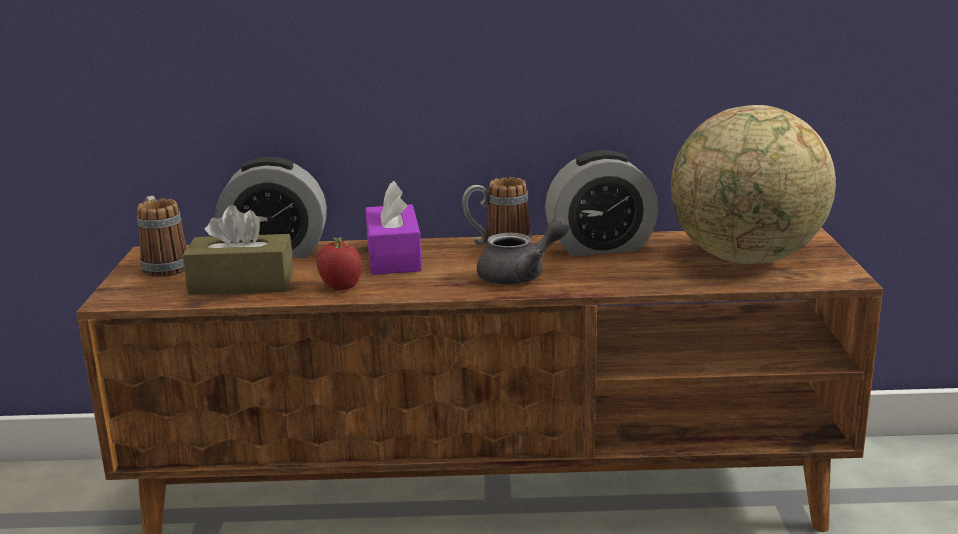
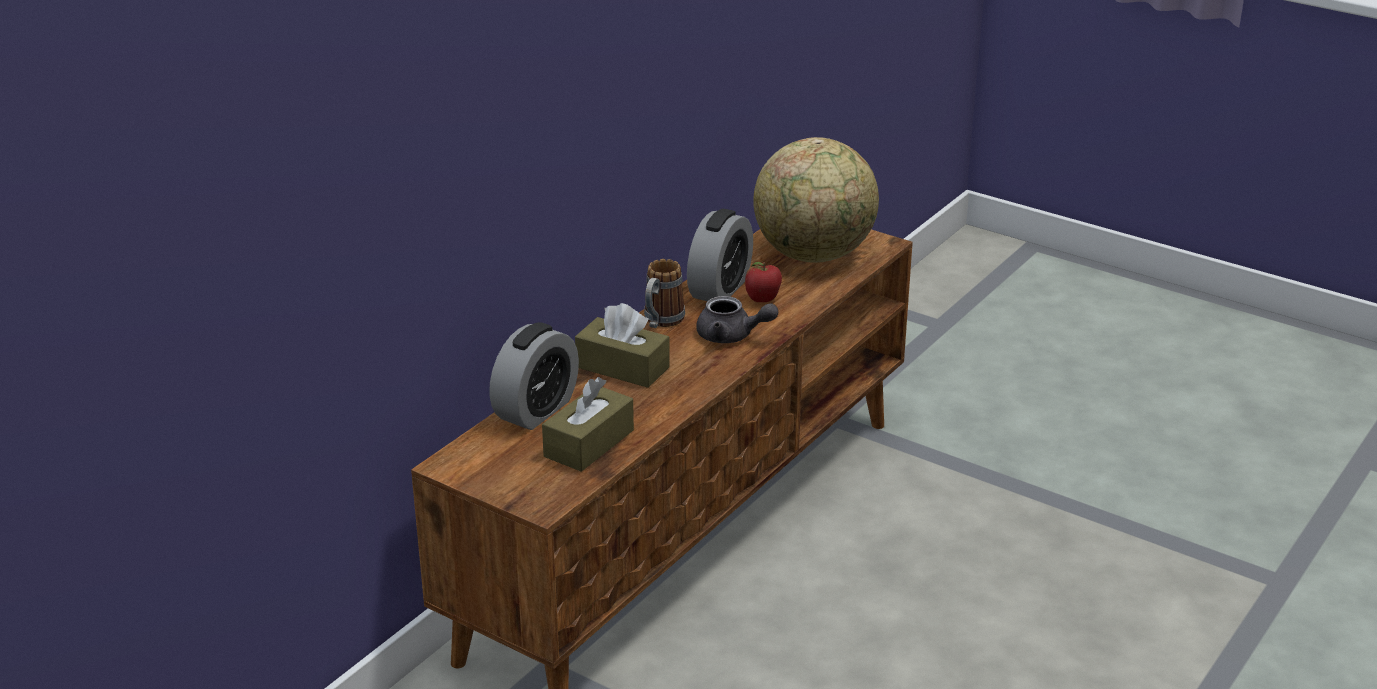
camera: 55 degrees left, 10 degrees up
mug [137,196,187,277] -> none
apple [316,237,361,290] -> apple moved to [745,262,782,302]
purple tissue box [365,181,422,275] -> brown tissue box [575,303,670,388]
grey teapot [477,217,569,285] -> grey teapot turned 105 degrees clockwise [696,296,778,343]

